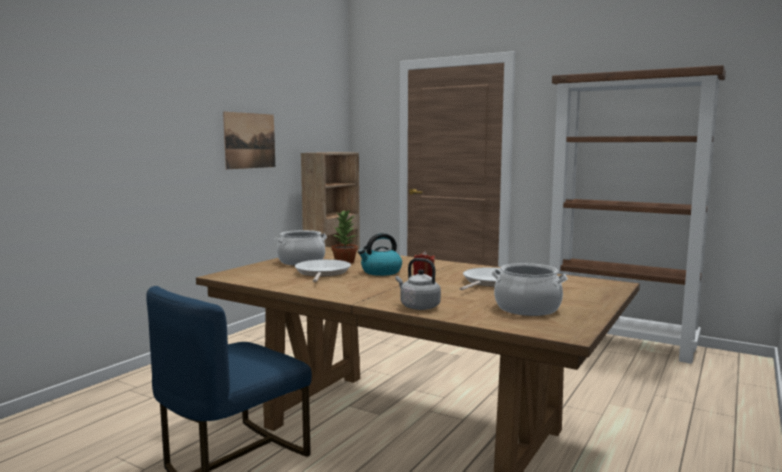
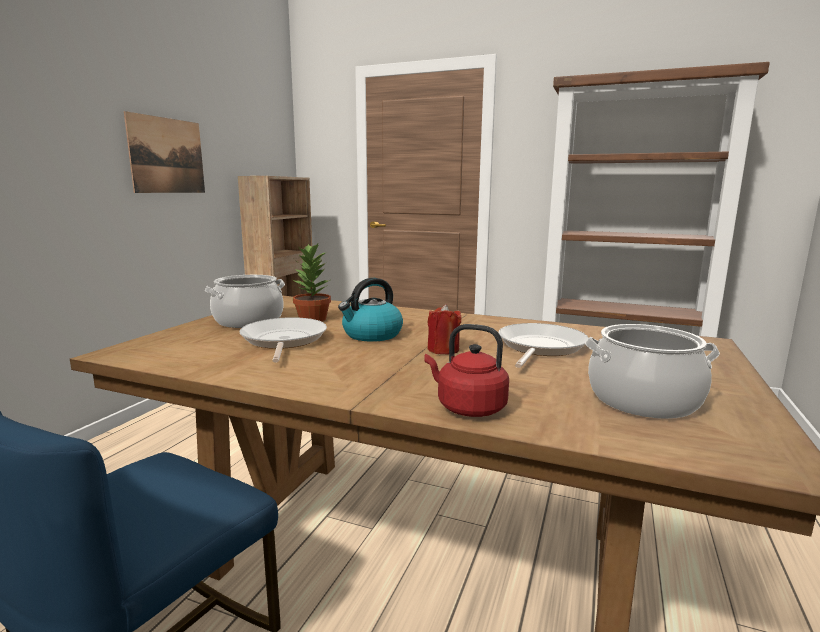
camera: 10 degrees left, 5 degrees up
grey kettle [395,258,441,310] -> red kettle [424,324,509,417]

